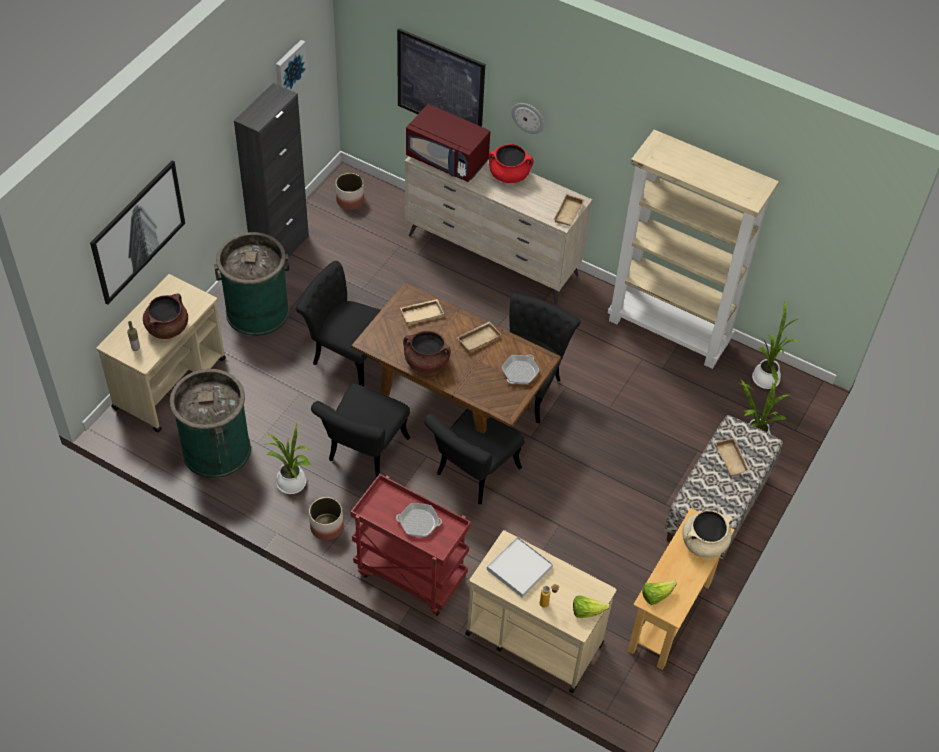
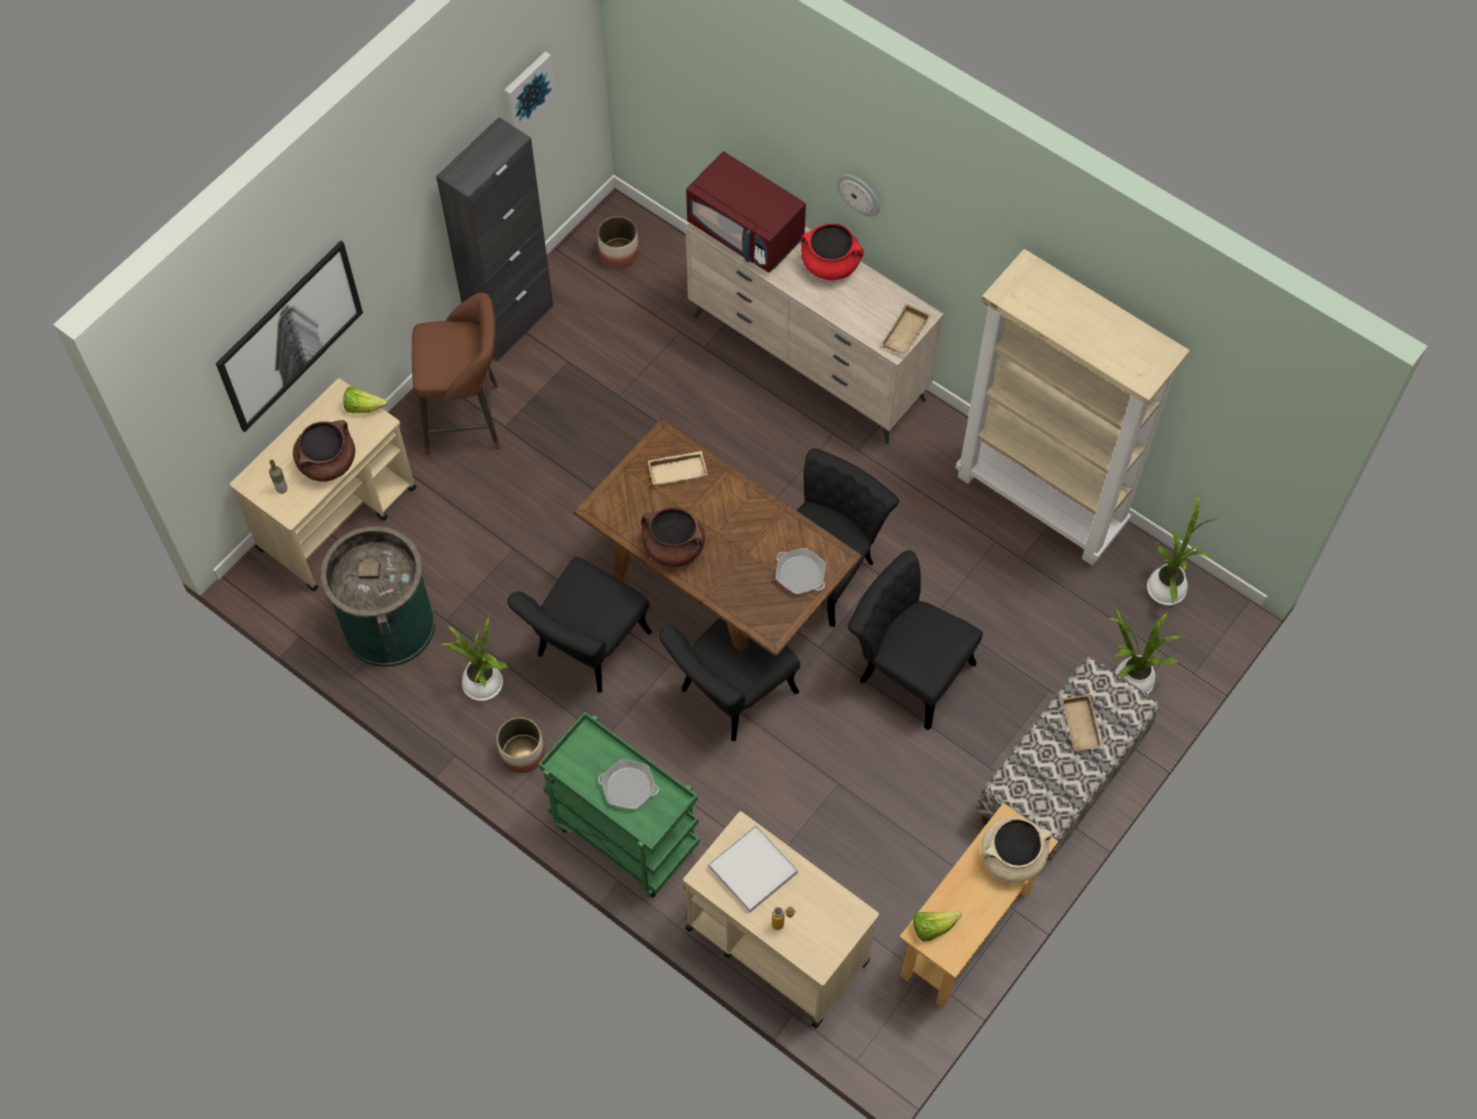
camera: 10 degrees right, 10 degrees up
green trash can [214,232,290,336] -> brown stool [412,293,501,455]
black chair [296,261,381,386] -> black chair moved to [848,550,983,730]
red cart [351,474,471,616] -> green cart [538,712,700,898]
picture [397,28,485,127] -> none
beige tray [457,321,501,352] -> none
frying pan [501,355,540,384] -> frying pan turned 90 degrees clockwise [775,548,826,595]
lettuce [573,595,610,618] -> lettuce moved to [343,386,388,413]

